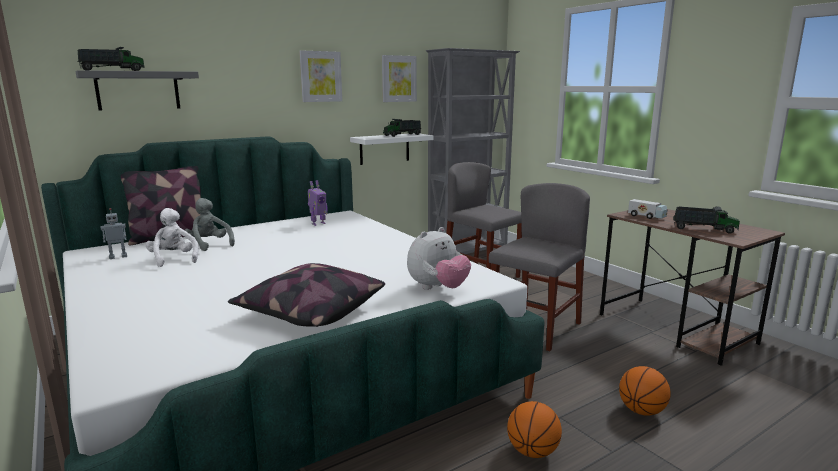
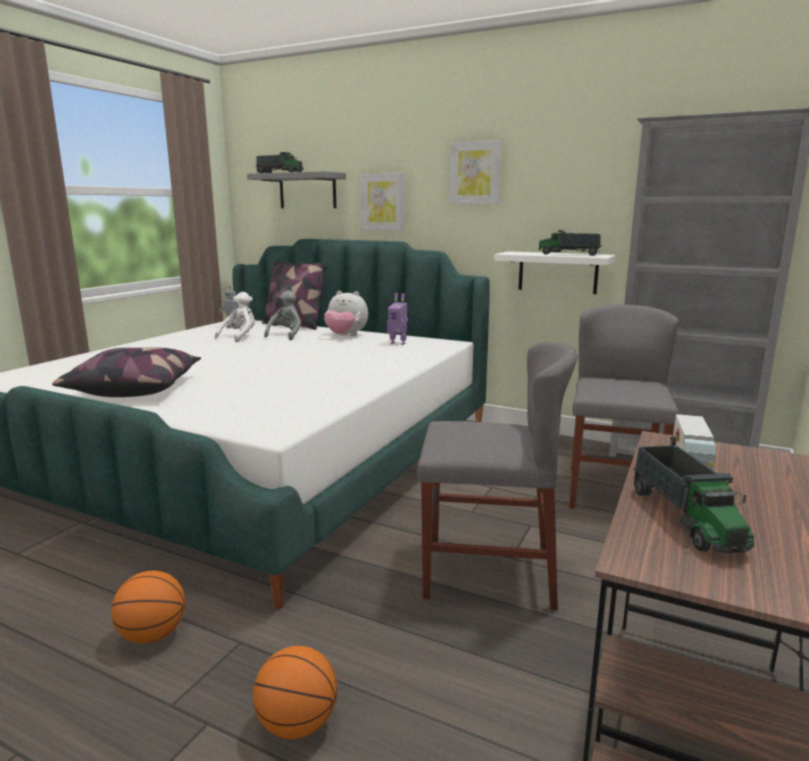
camera: 60 degrees right, 0 degrees up
picture [382,55,417,102] -> picture moved to [360,173,404,231]
plush toy [407,227,471,290] -> plush toy moved to [324,291,368,336]

